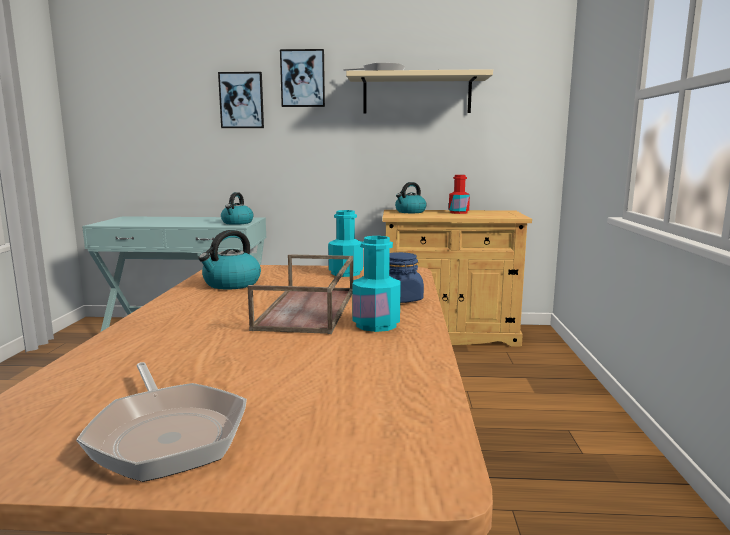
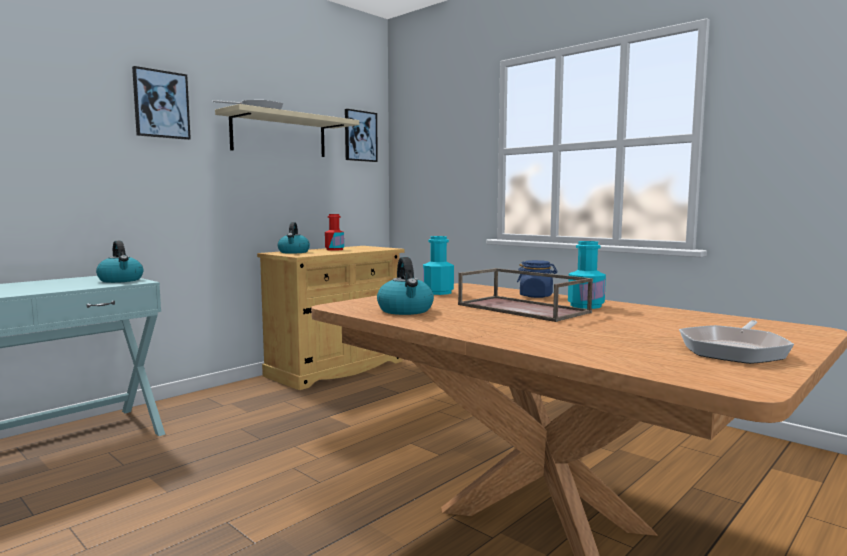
camera: 50 degrees left, 5 degrees down
frying pan [76,362,247,482] -> frying pan turned 120 degrees clockwise [679,320,794,364]
picture [218,72,264,128] -> picture moved to [345,109,378,162]

